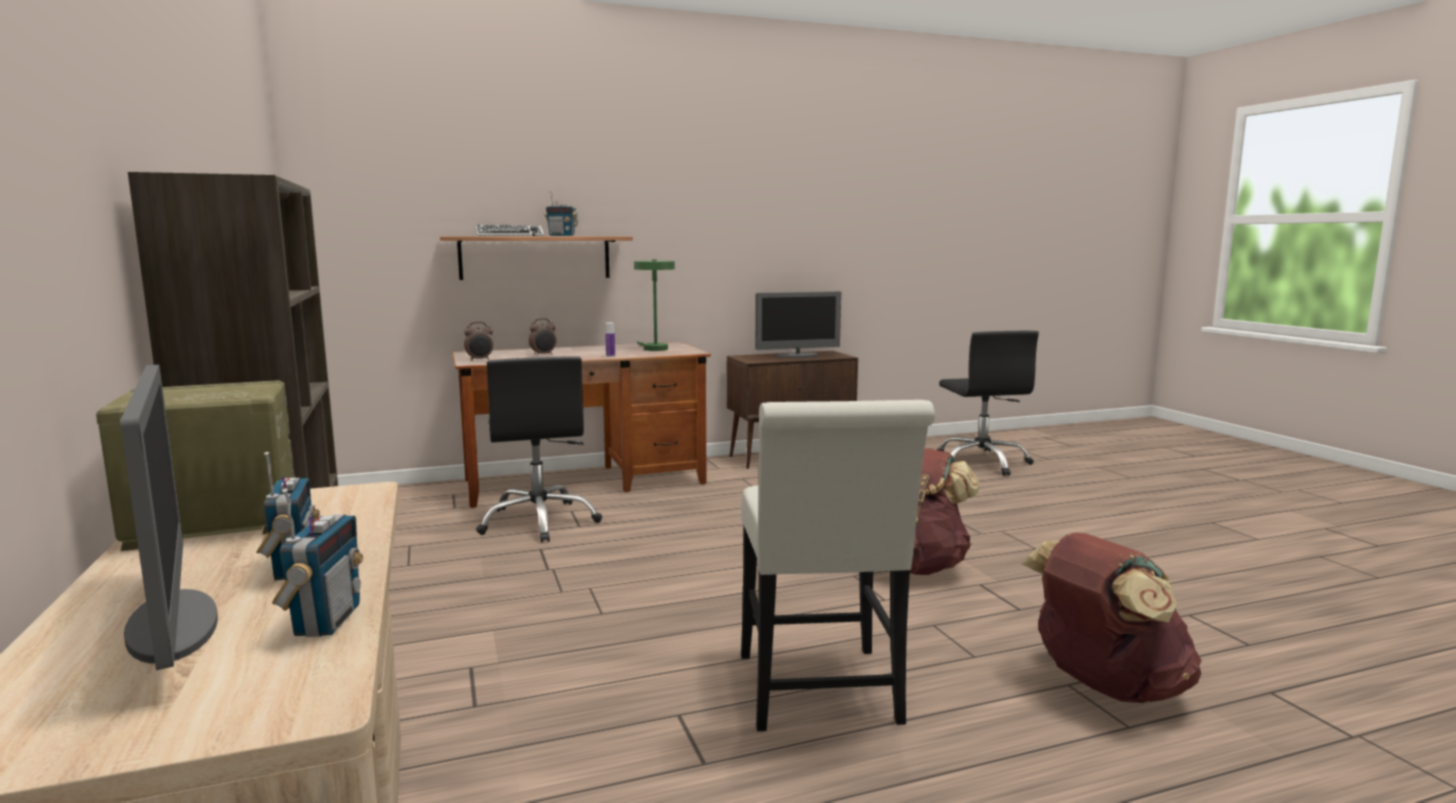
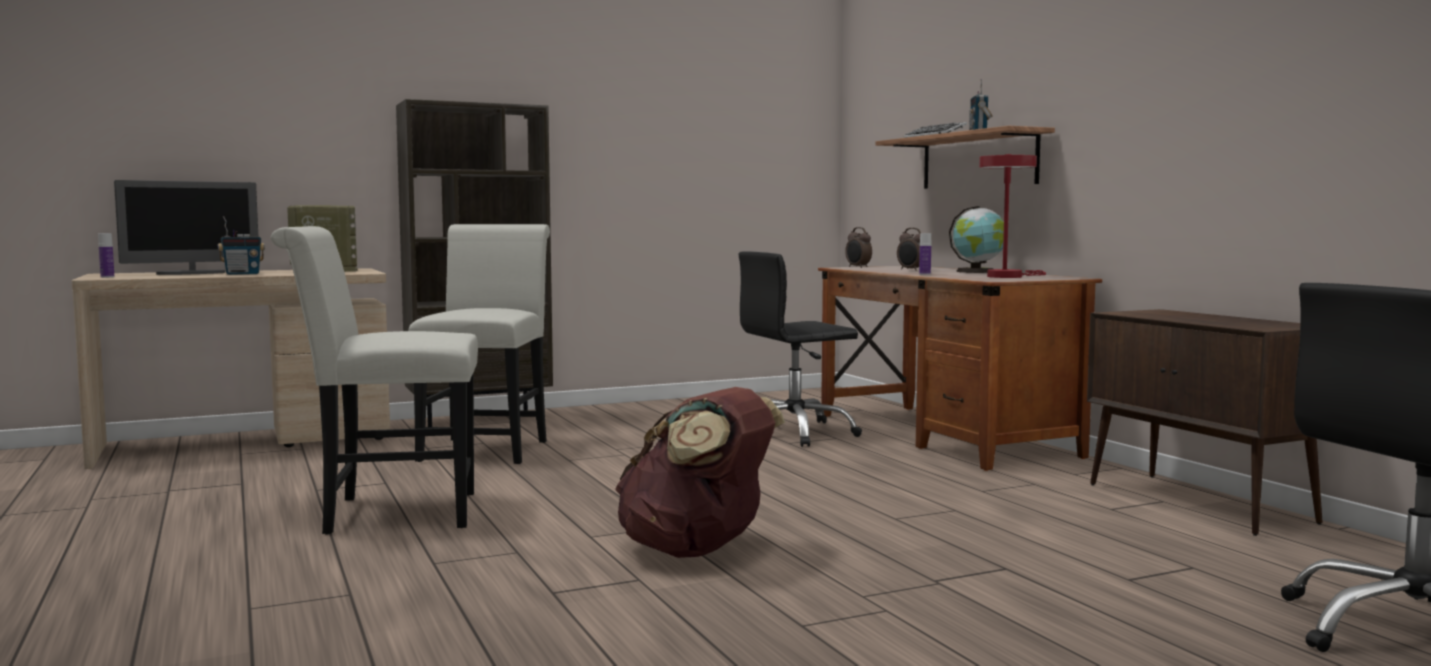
camera: 85 degrees right, 5 degrees down
radio [272,488,363,637] -> none
green table lamp [634,260,675,351] -> red table lamp [979,154,1046,278]
monitor [755,291,841,358] -> none
brown backpack [1021,532,1202,703] -> none
none -> bottle [98,233,114,278]
none -> white chair [408,224,550,464]
none -> globe [949,206,1004,273]

